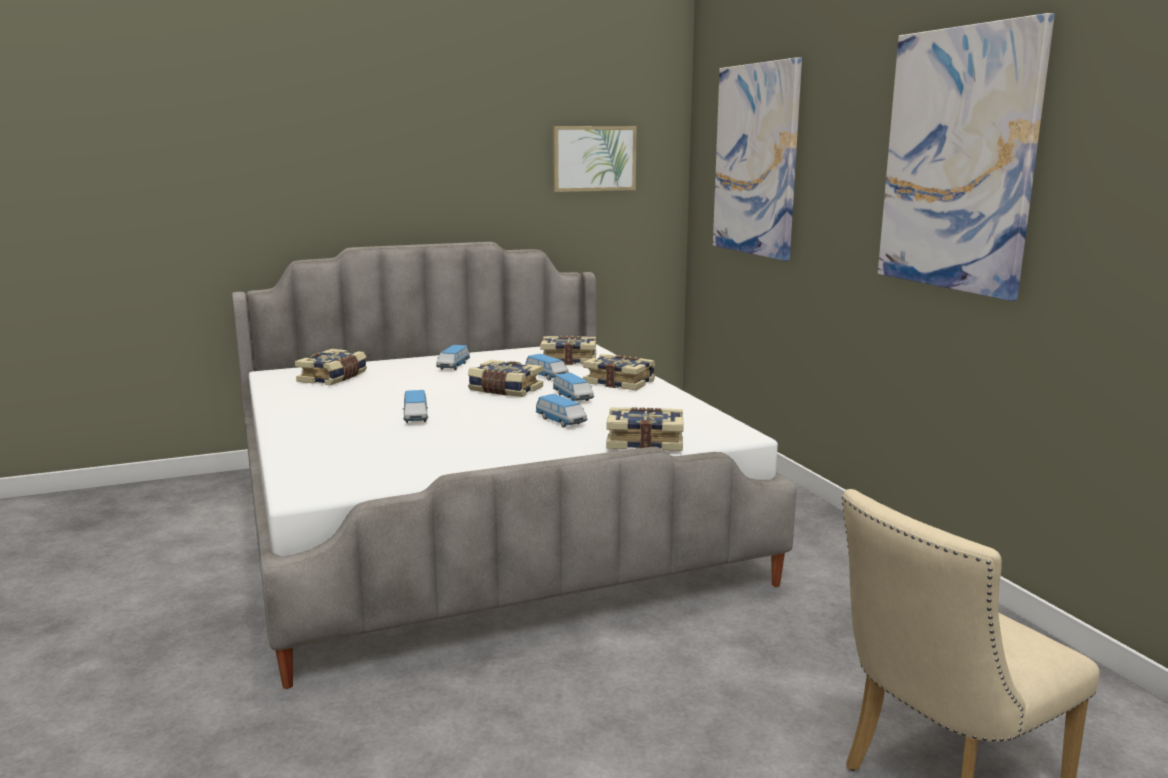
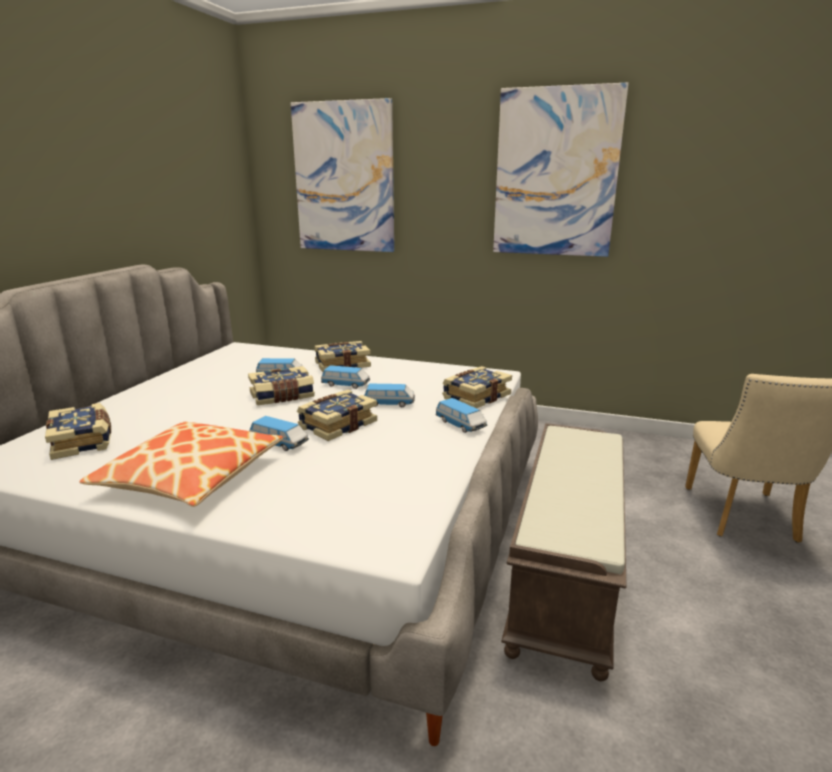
camera: 50 degrees left, 5 degrees up
toy car [436,345,470,370] -> toy car moved to [435,398,487,433]
book [540,336,596,365] -> book moved to [297,390,377,441]
picture [553,126,637,192] -> none
none -> pillow [79,422,283,507]
none -> brown bench [501,423,627,681]

